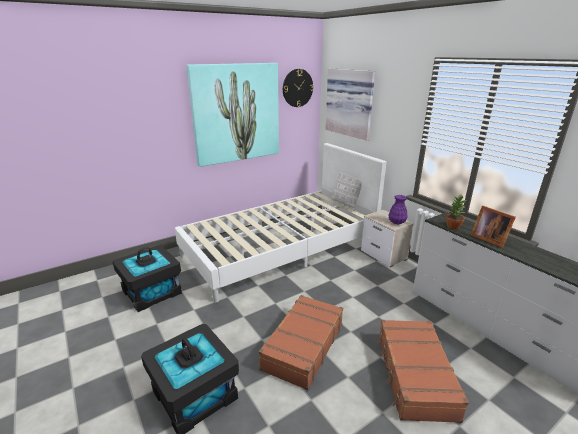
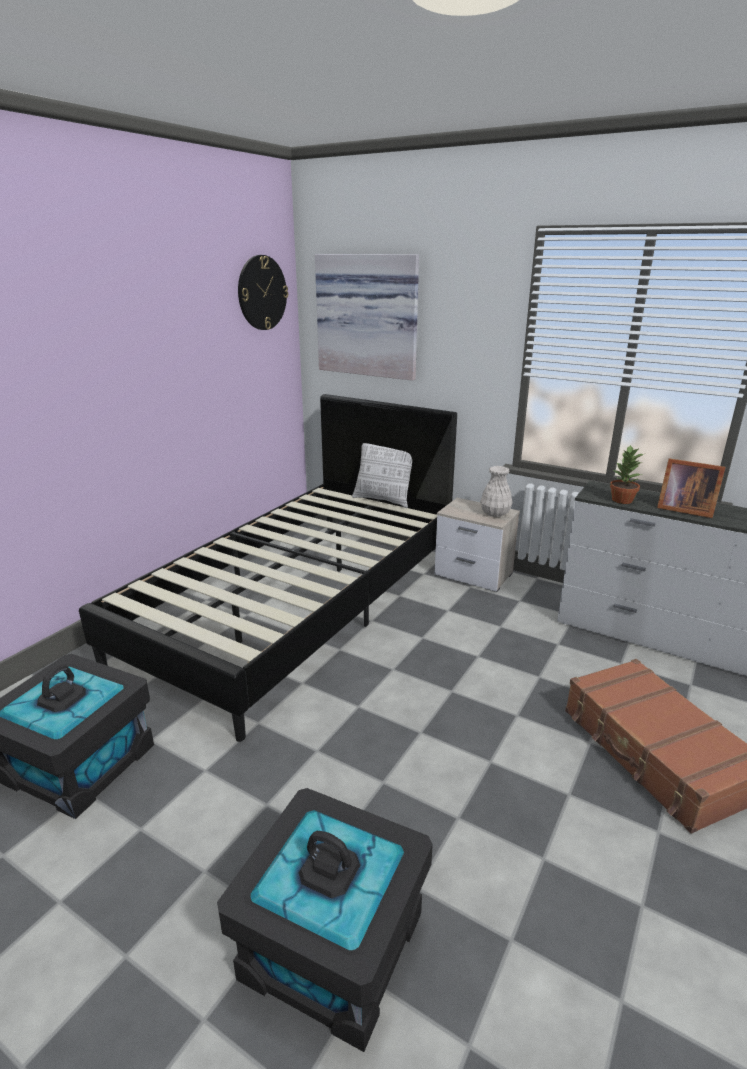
camera: 25 degrees left, 0 degrees up
white bed [175,143,386,303] -> black bed [79,394,457,742]
picture [186,63,279,167] -> none
brown suitcase [259,295,343,390] -> none
purple vase [389,195,408,224] -> white vase [480,466,512,517]

